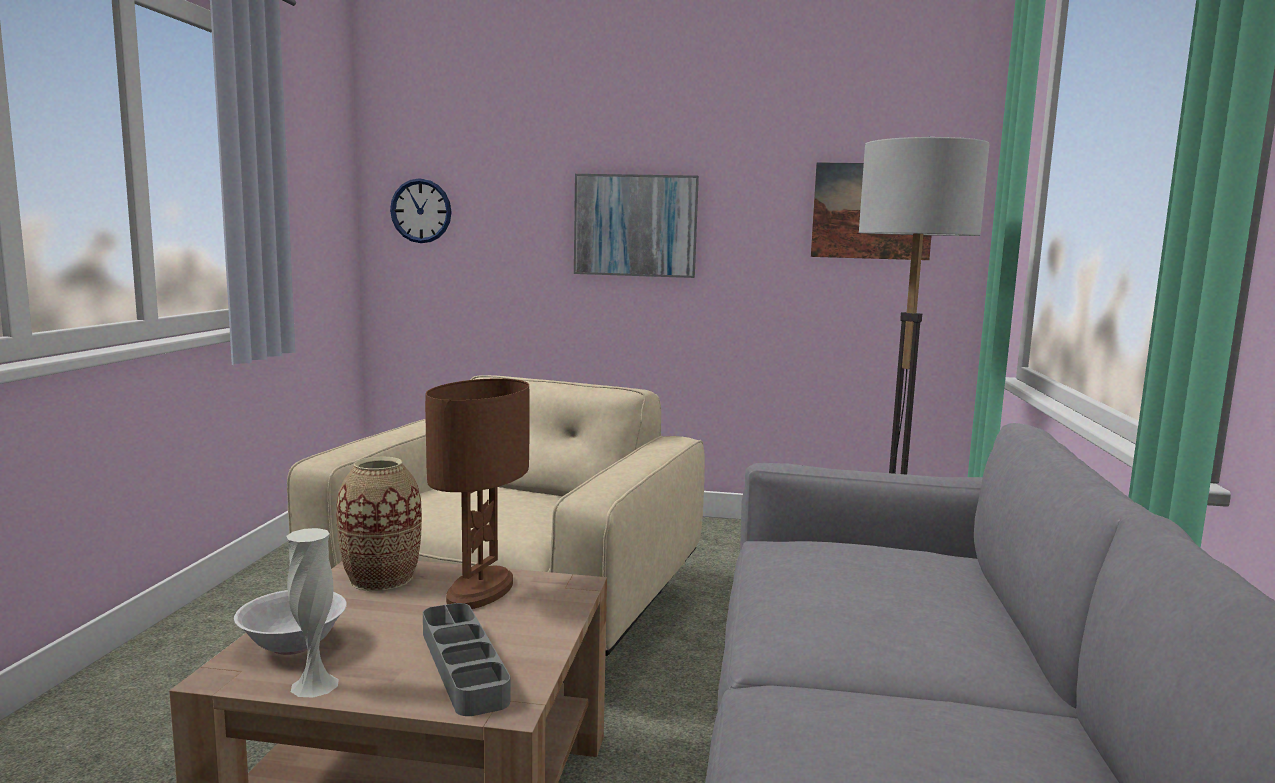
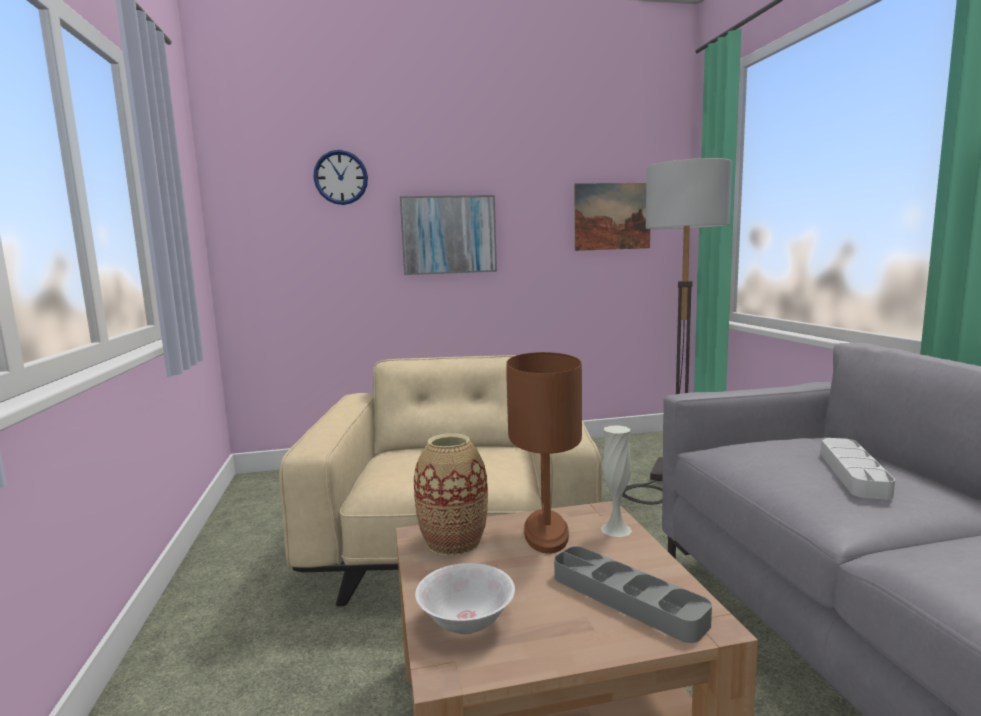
camera: 20 degrees left, 0 degrees up
white vase [286,528,339,698] -> white vase moved to [601,426,632,537]
wall clock [390,178,452,243] -> wall clock moved to [313,150,368,205]
none -> grey tray [820,438,895,500]

